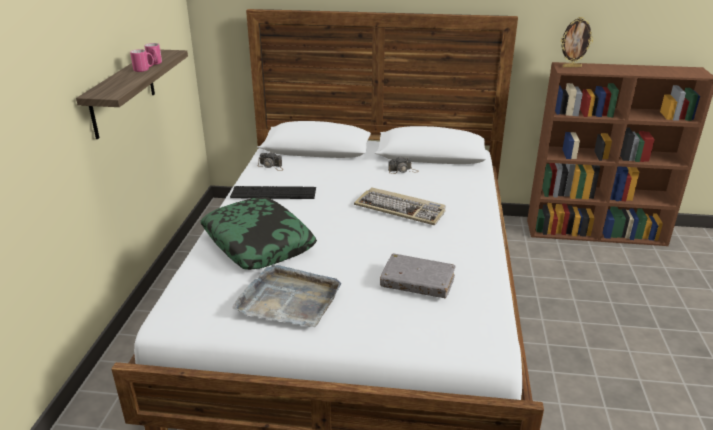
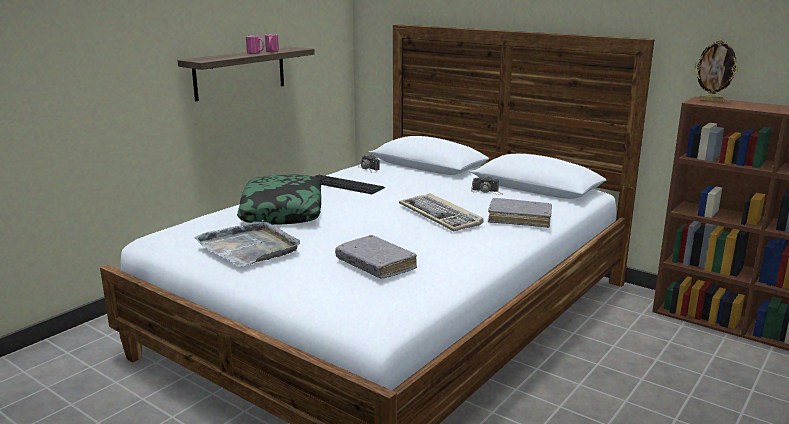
camera: 30 degrees right, 10 degrees down
none -> grey book [488,198,552,228]

